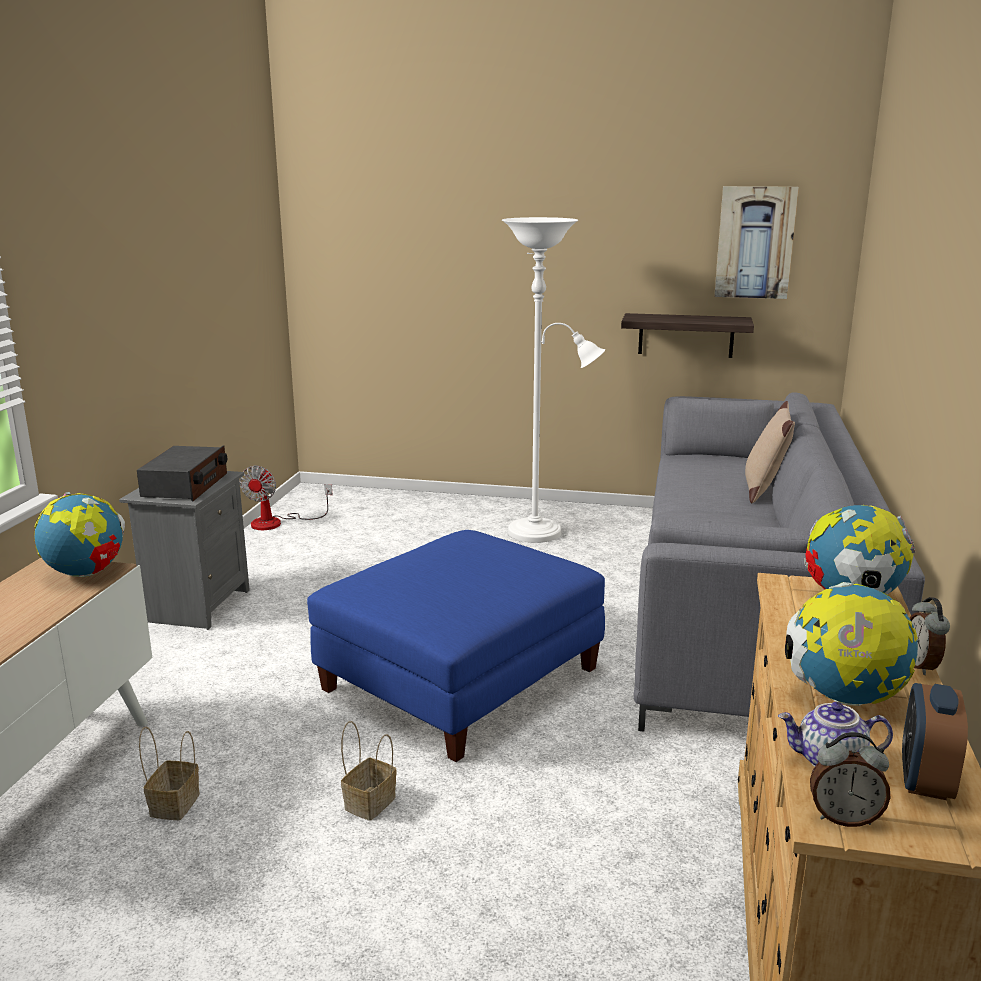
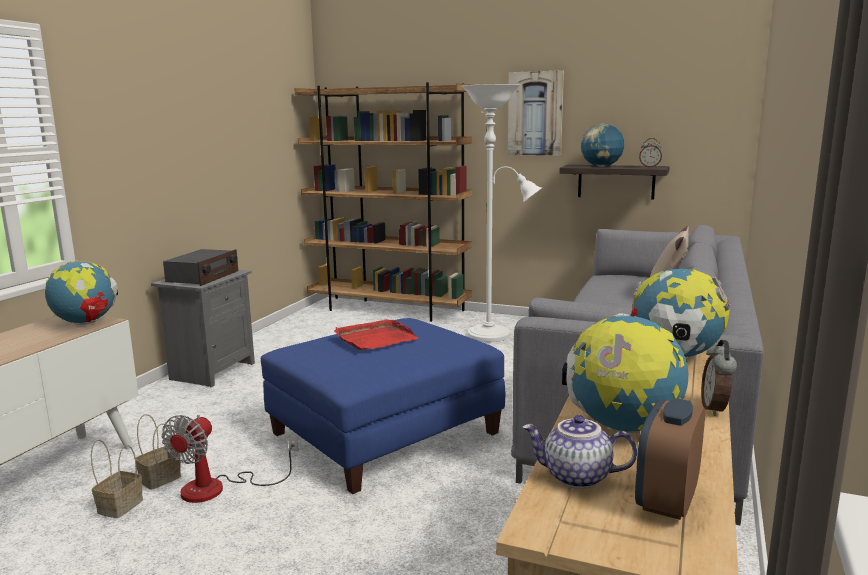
camera: 10 degrees right, 5 degrees down
fan [239,465,332,530] -> fan moved to [161,415,298,503]
basket [341,721,397,821] -> basket moved to [136,414,181,490]
picture [714,186,799,299] -> picture moved to [508,70,564,156]
alarm clock [810,732,890,827] -> alarm clock moved to [639,138,662,167]
none -> brown bookcase [294,82,472,322]
none -> red tray [334,319,419,350]
none -> globe [581,124,624,167]

